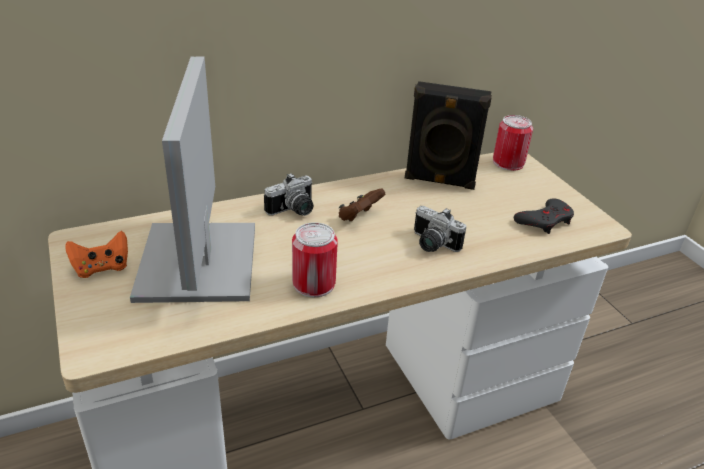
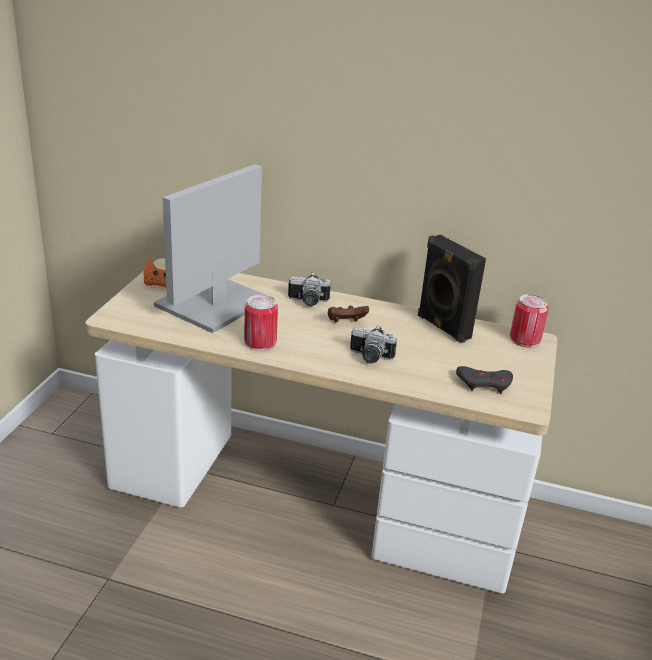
camera: 40 degrees right, 5 degrees down
camera [414,206,466,252] -> camera turned 60 degrees counterclockwise [350,325,397,364]

